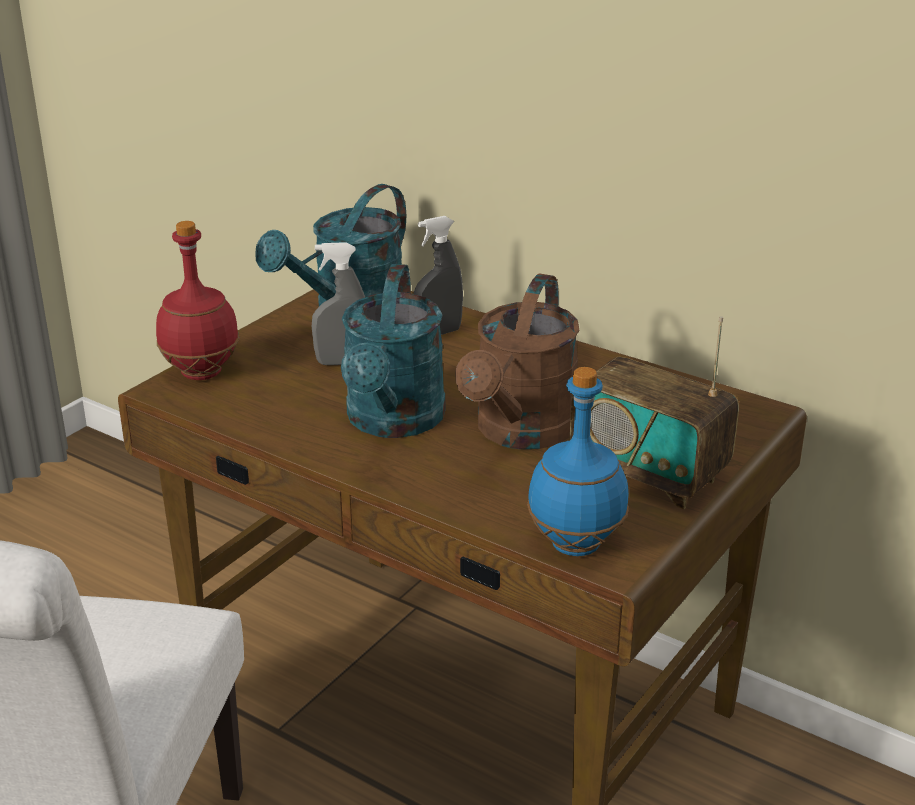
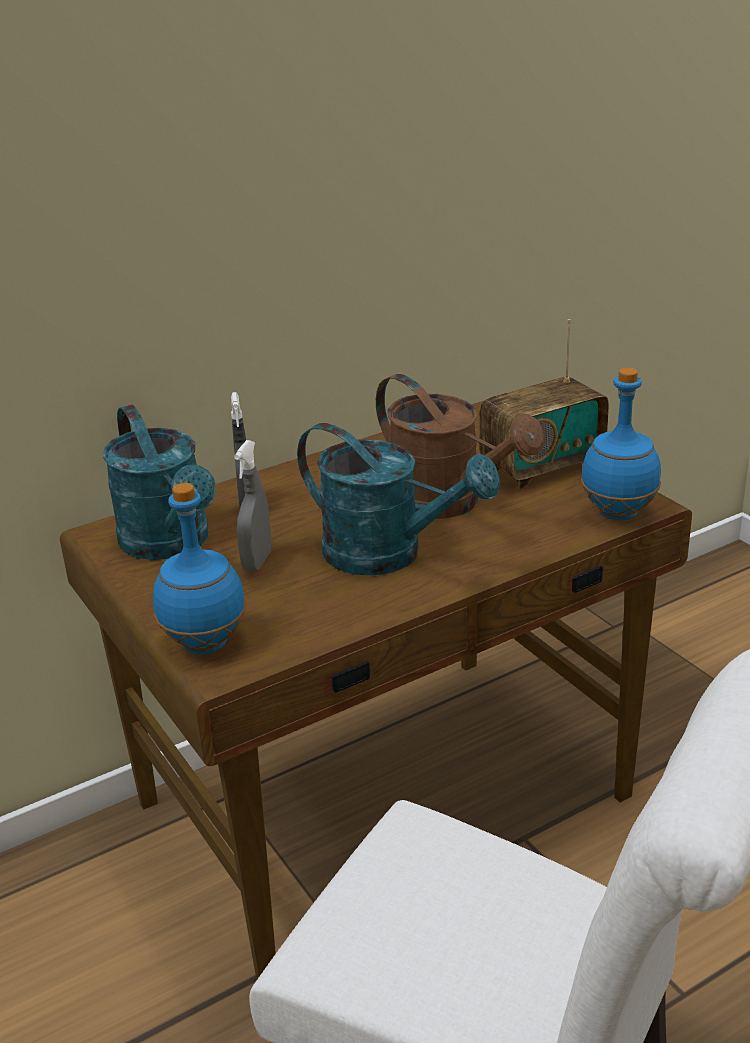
camera: 65 degrees left, 0 degrees up
red bottle [156,221,239,380] -> blue bottle [153,483,246,654]

